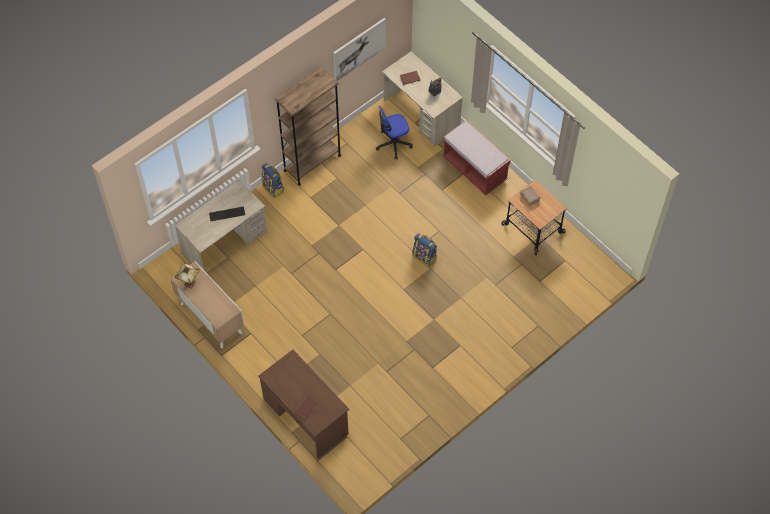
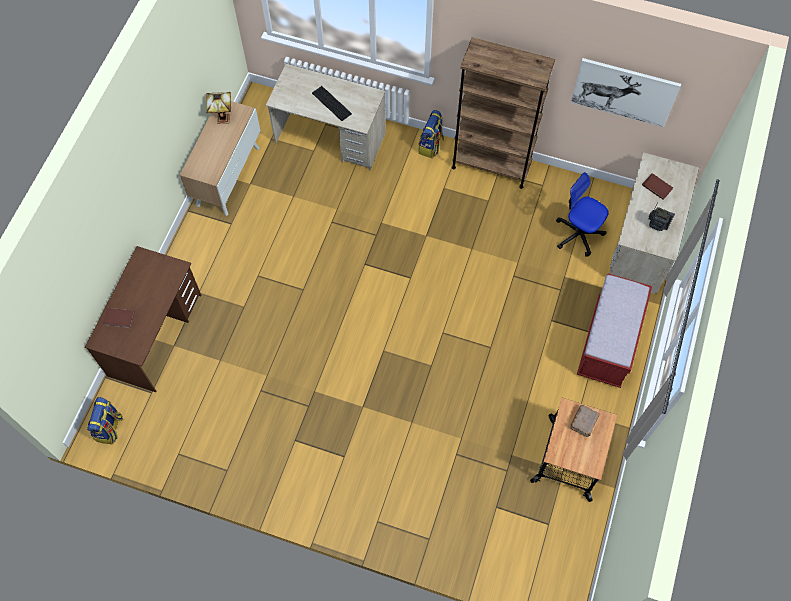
camera: 60 degrees right, 5 degrees up
backpack [413,233,437,267] -> backpack moved to [87,397,123,445]

